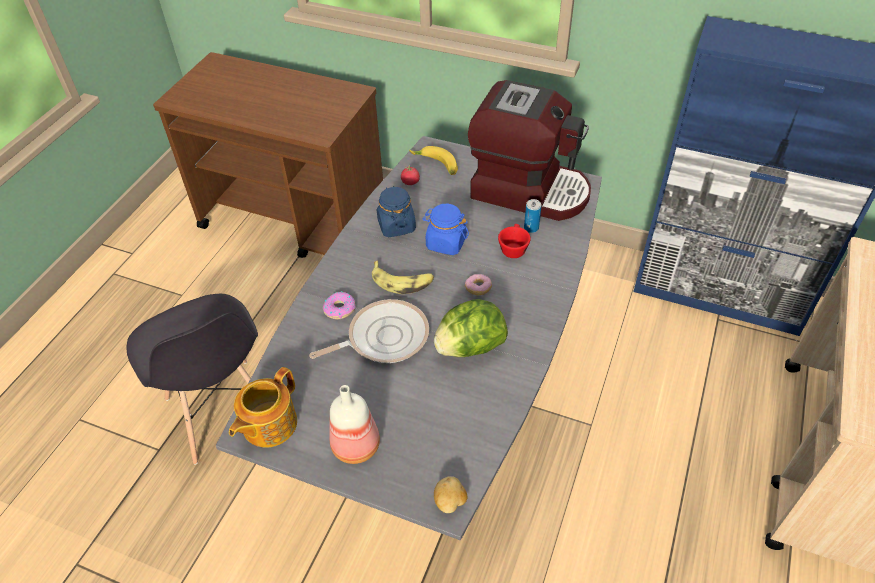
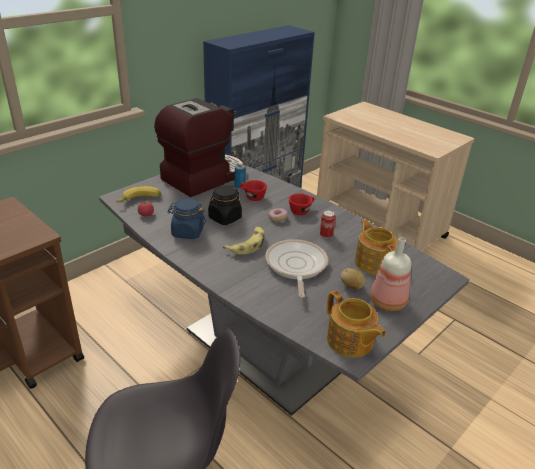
camera: 70 degrees left, 15 degrees down
donut [323,292,356,319] -> none
blue jar [423,204,469,255] -> black jar [208,185,242,225]
lettuce [434,299,508,357] -> can [320,210,336,238]
potato [434,476,467,513] -> potato moved to [341,268,365,290]
none -> red cup [289,193,315,215]
none -> teapot [355,220,398,275]

